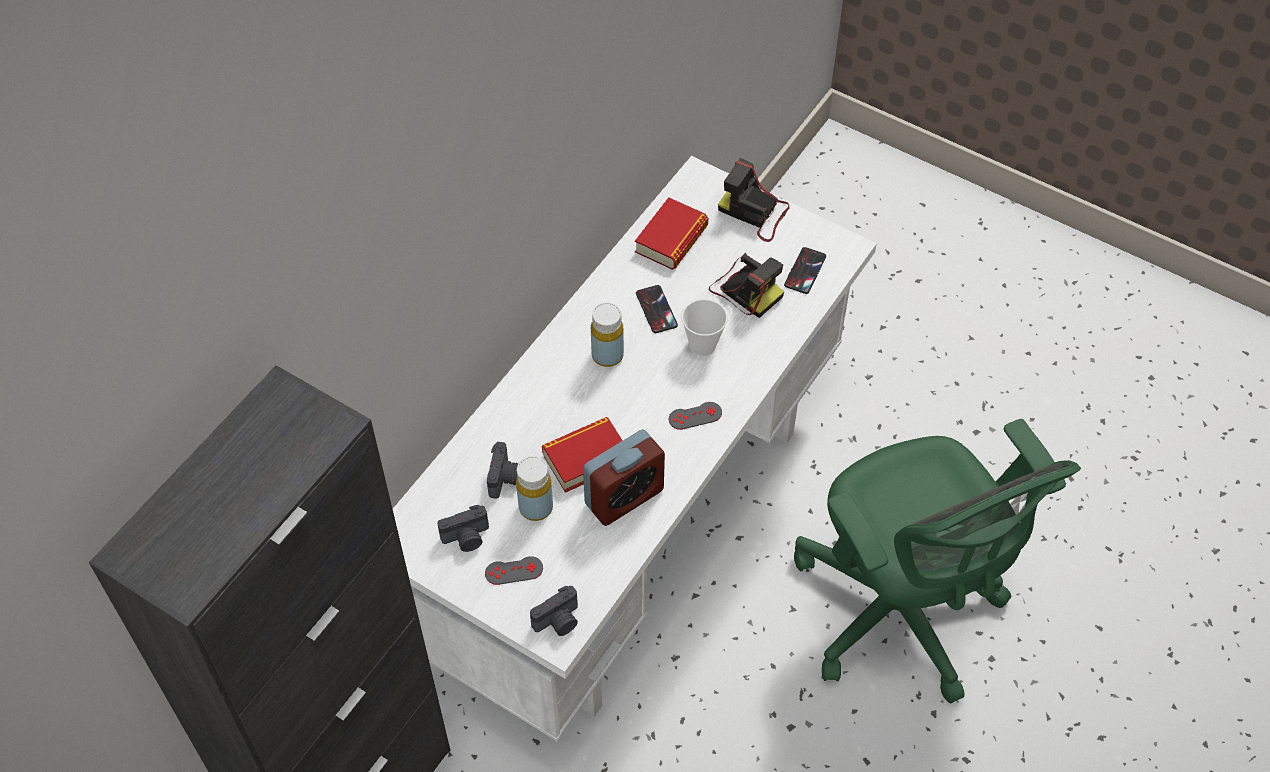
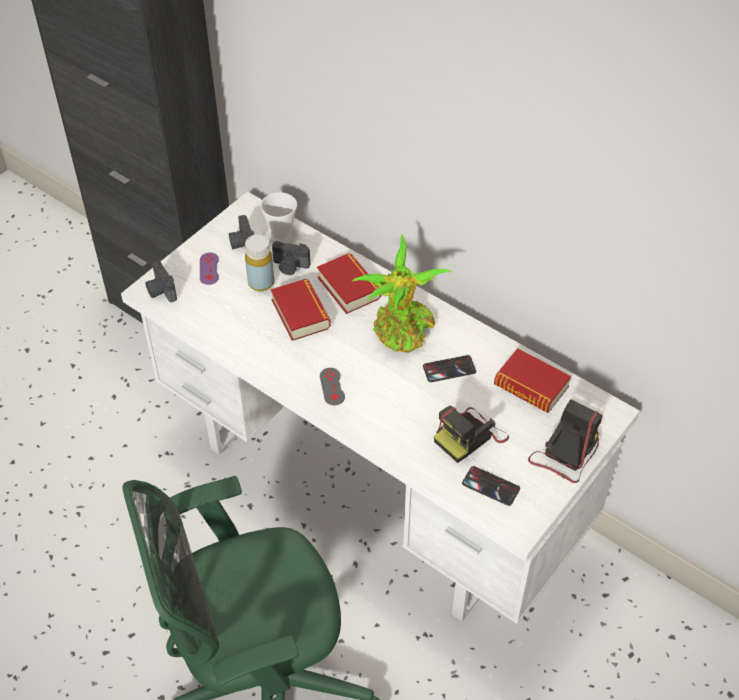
camera: 95 degrees right, 5 degrees down
grey game controller [485,556,543,585] -> purple game controller [200,253,219,285]
alarm clock [583,429,665,526] -> none
yellow bottle [591,302,624,367] -> potted plant [352,234,453,353]
cup [682,299,728,356] -> cup moved to [261,192,297,239]
none -> book [317,253,381,314]

